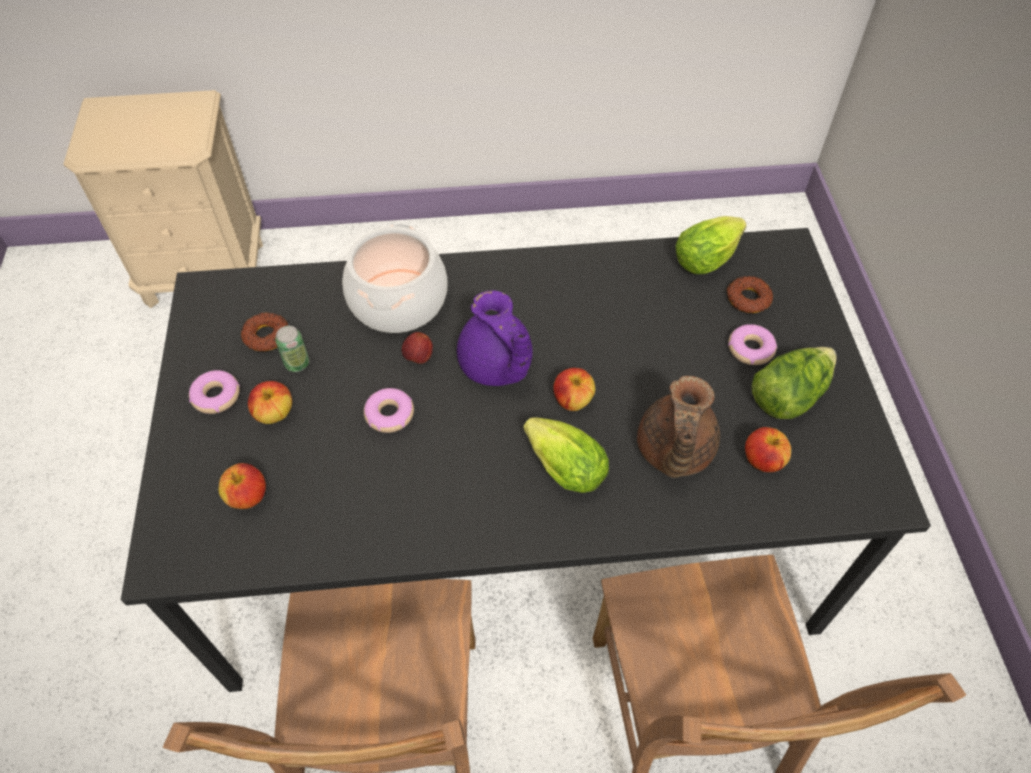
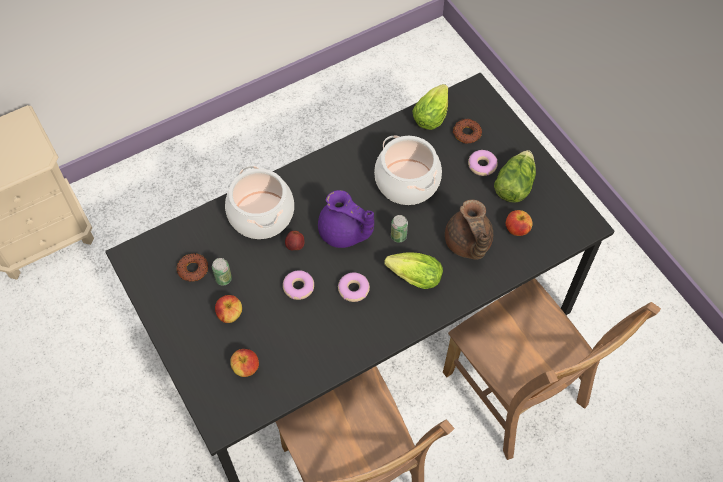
camera: 25 degrees left, 5 degrees up
donut [189,370,240,414] -> donut moved to [338,273,370,302]
apple [553,368,595,411] -> can [391,215,408,243]
none -> cooking pot [374,135,442,205]

